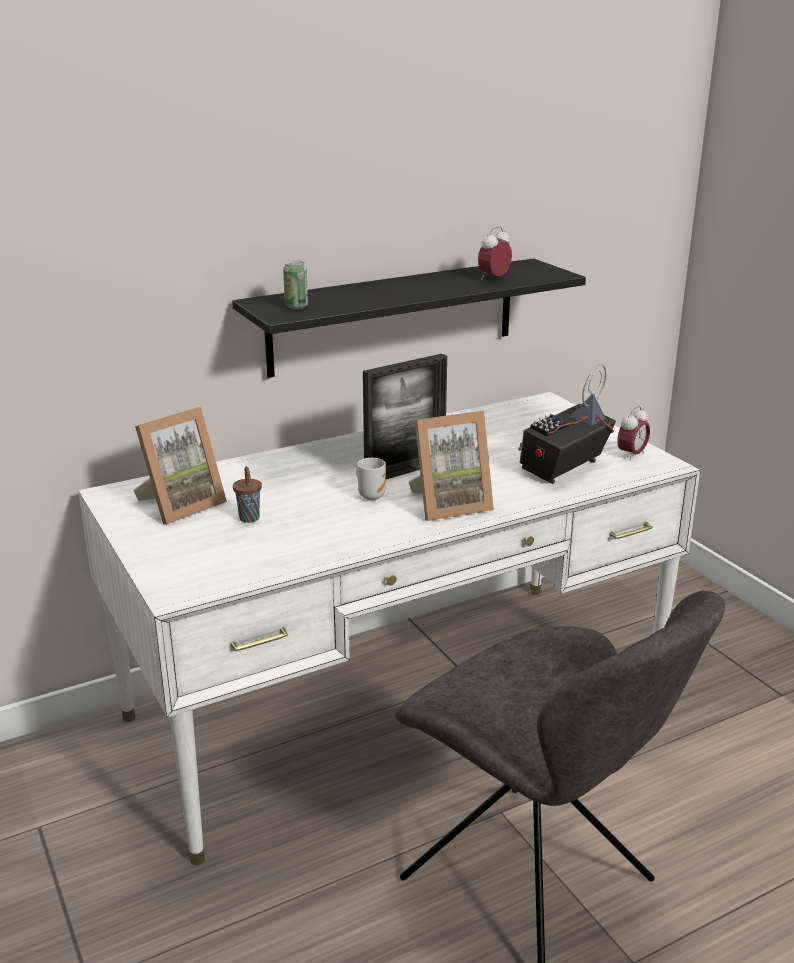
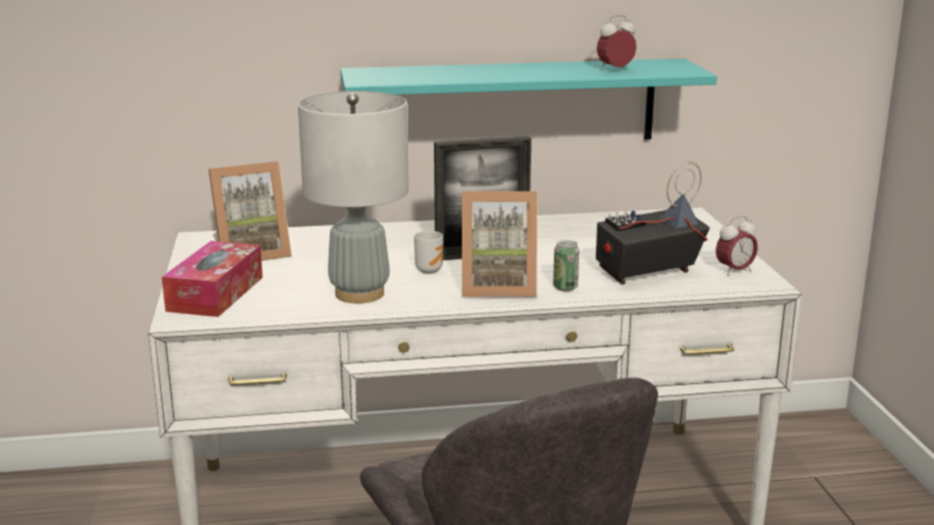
camera: 20 degrees right, 5 degrees down
black shelf [232,258,586,378] -> turquoise shelf [340,59,717,140]
brown cup [233,467,262,523] -> none
can [283,261,308,309] -> can moved to [553,240,579,291]
none -> tissue box [162,241,263,317]
none -> grey table lamp [298,91,409,303]

